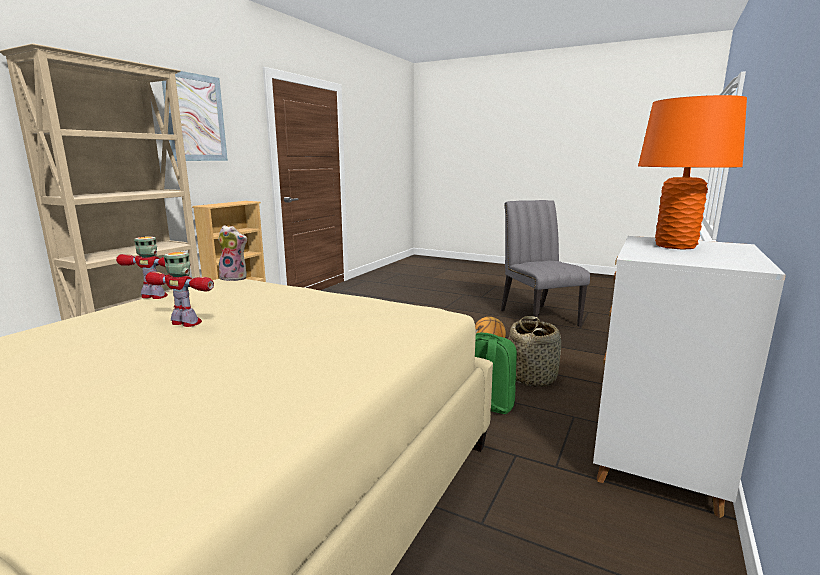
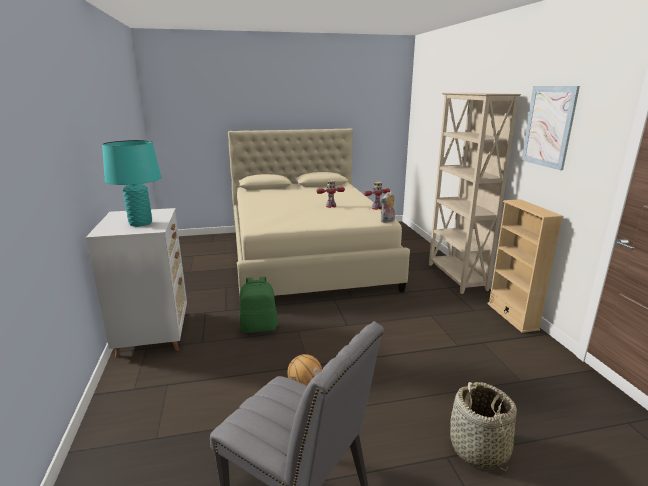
camera: 140 degrees right, 5 degrees up
basket [508,316,562,387] -> basket moved to [450,382,517,471]
orange table lamp [638,95,747,249] -> turquoise table lamp [102,140,161,227]

